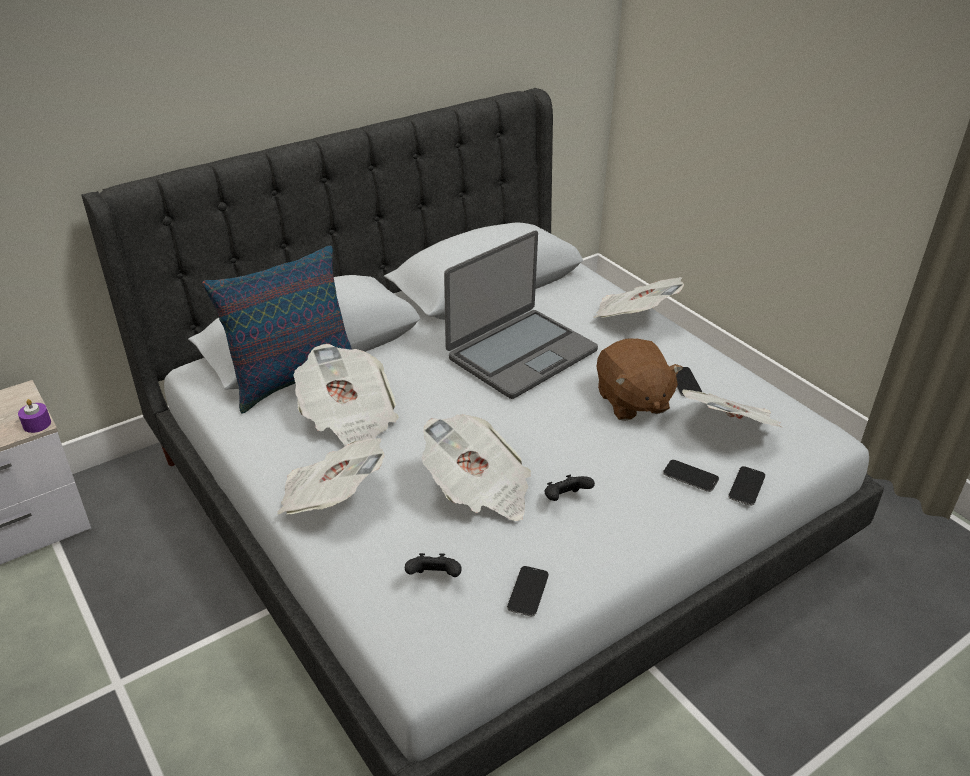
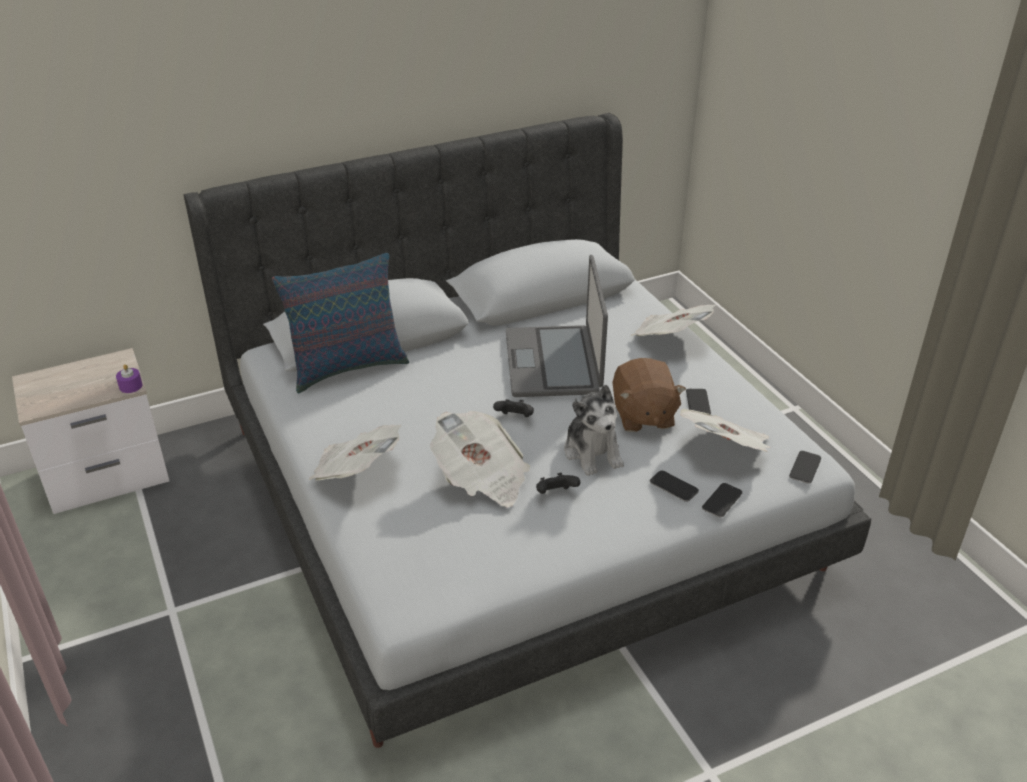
camera: 10 degrees right, 0 degrees up
newspaper [293,344,399,446] -> none
black game controller [405,553,461,577] -> black game controller moved to [493,399,534,417]
laptop [444,231,598,399] -> laptop turned 120 degrees clockwise [506,255,608,397]
phone [507,566,549,616] -> phone moved to [789,451,821,484]
none -> plush toy [564,385,624,476]

